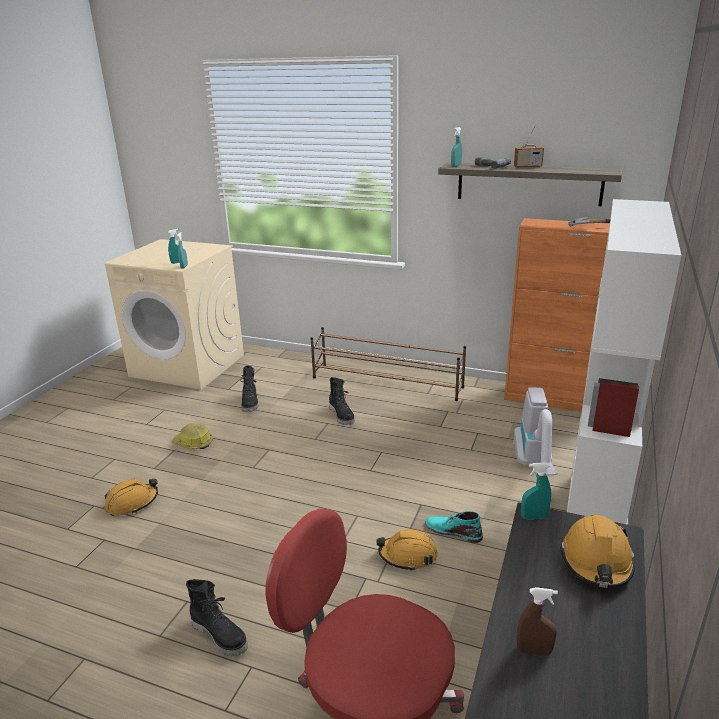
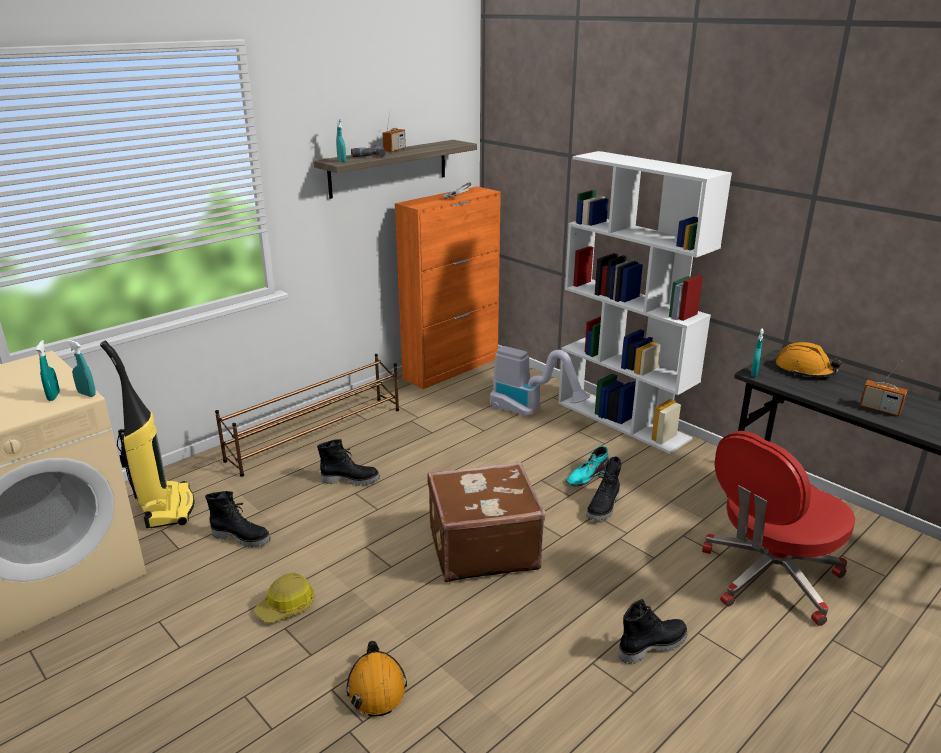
camera: 65 degrees left, 0 degrees up
orange hard hat [376,529,438,571] -> black boot [587,456,622,521]
brown spray bottle [516,587,558,656] -> radio [859,360,908,416]
none -> vacuum cleaner [100,340,195,528]
none -> brown suitcase [427,462,546,582]

